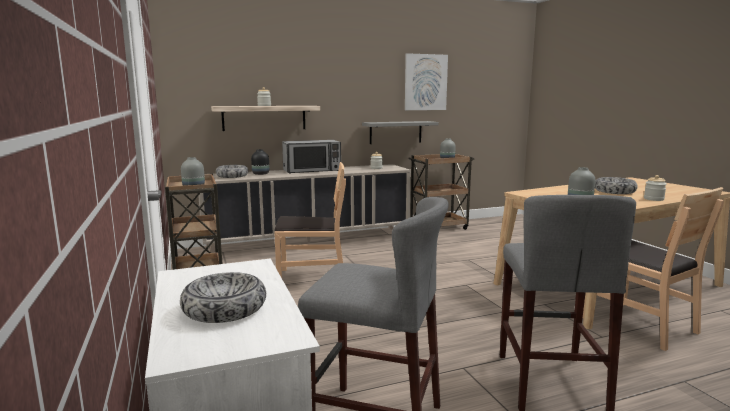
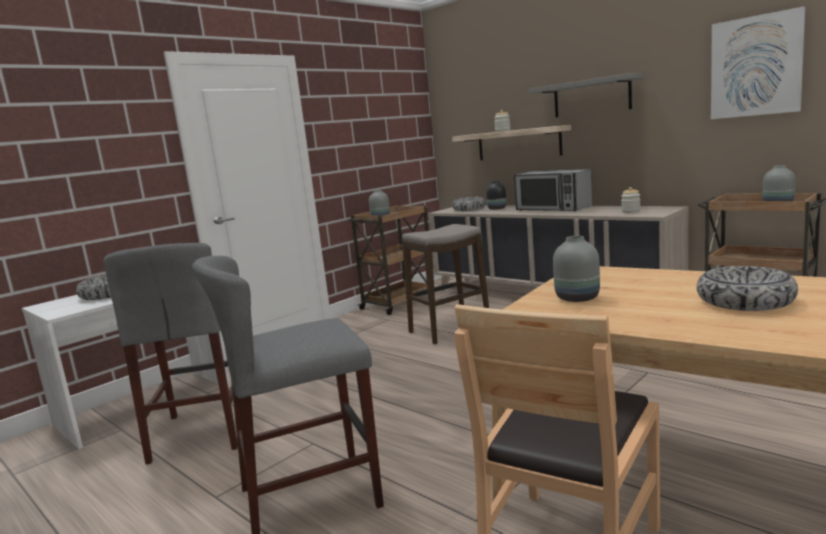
camera: 65 degrees right, 0 degrees up
brown chair [274,162,346,278] -> stool [402,224,489,344]
grey shelf [362,121,439,144] -> grey shelf moved to [529,73,644,117]
jar [644,175,667,201] -> none

